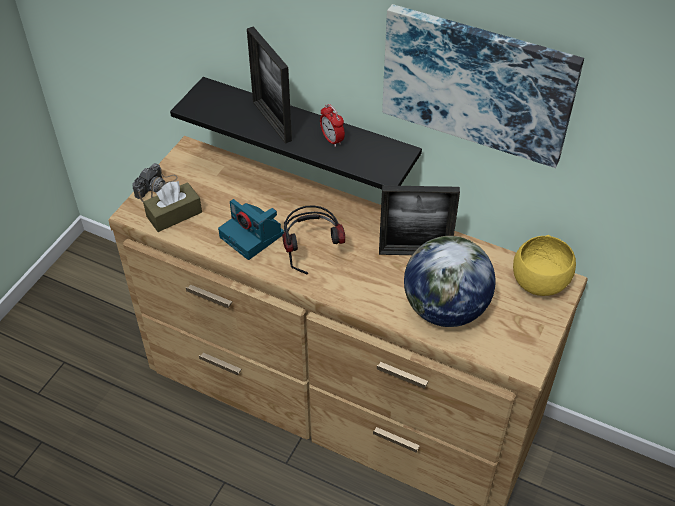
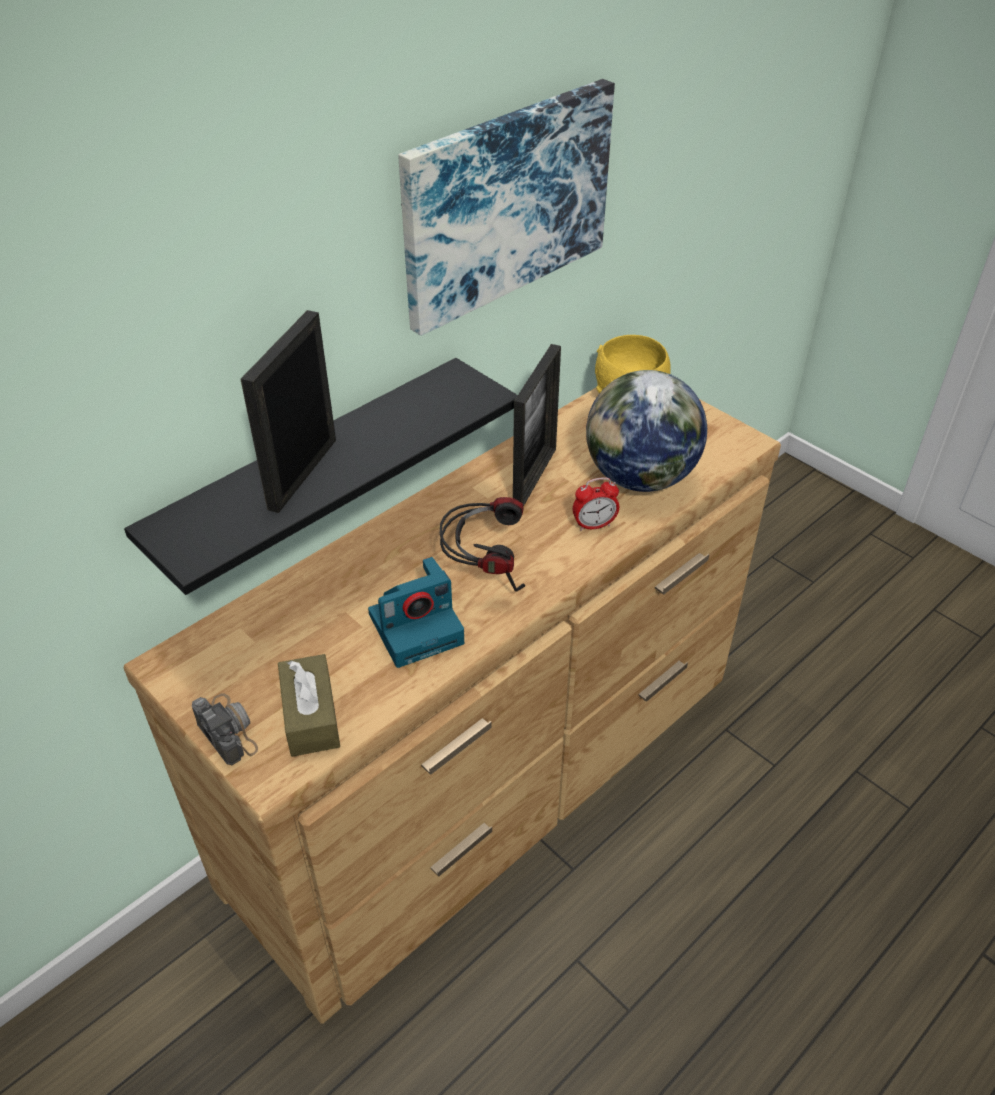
camera: 70 degrees left, 5 degrees down
picture frame [247,26,292,144] -> picture frame turned 120 degrees clockwise [240,310,336,513]
alarm clock [320,104,345,147] -> alarm clock moved to [573,477,619,531]

